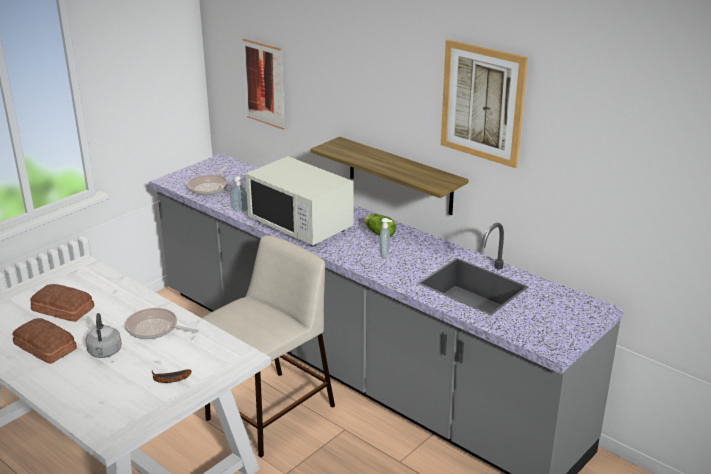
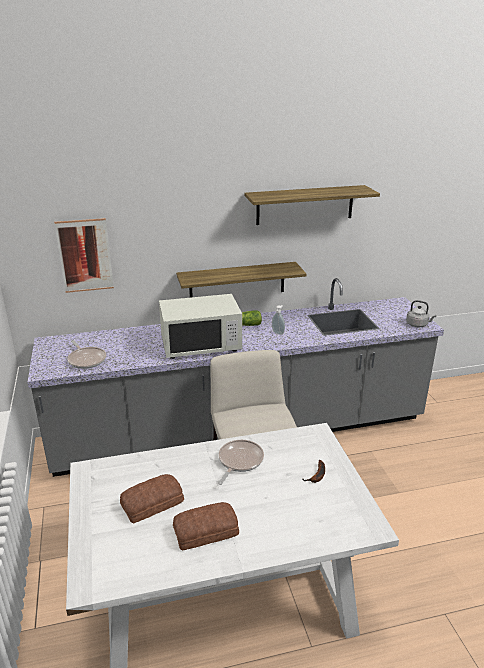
camera: 55 degrees left, 0 degrees up
grey kettle [85,313,122,358] -> grey kettle moved to [406,300,436,327]
frying pan [125,308,199,339] -> frying pan turned 150 degrees clockwise [218,440,264,485]
soap dispenser [230,176,248,212] -> none
picture [441,39,528,168] -> shelf [244,185,380,225]

